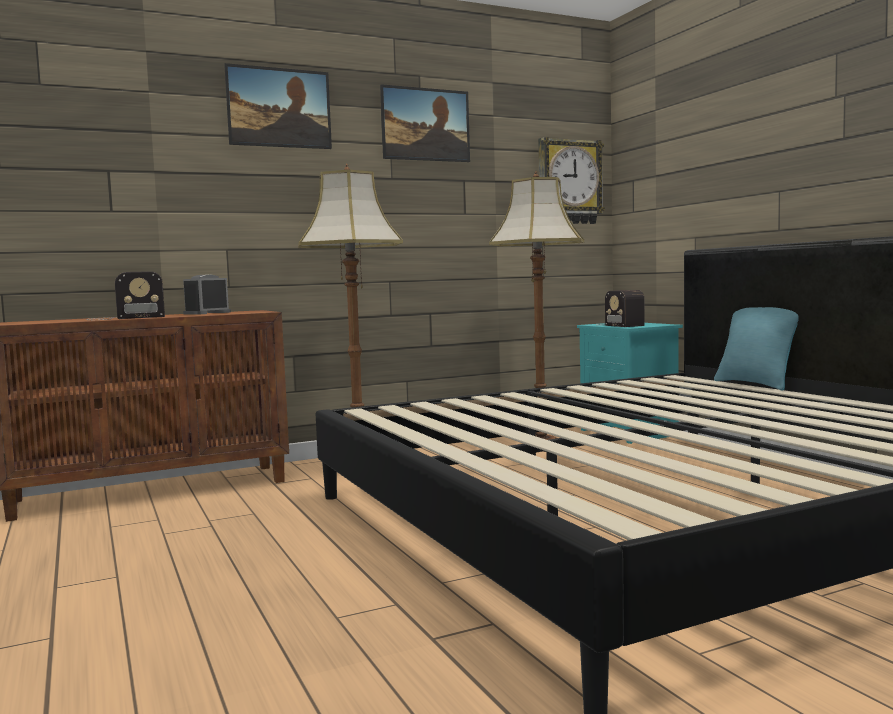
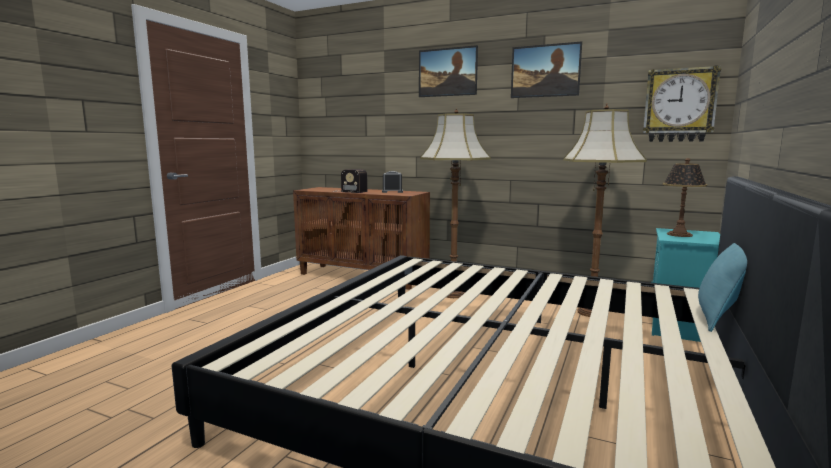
camera: 50 degrees right, 5 degrees up
radio [597,290,645,327] -> table lamp [662,158,707,237]

